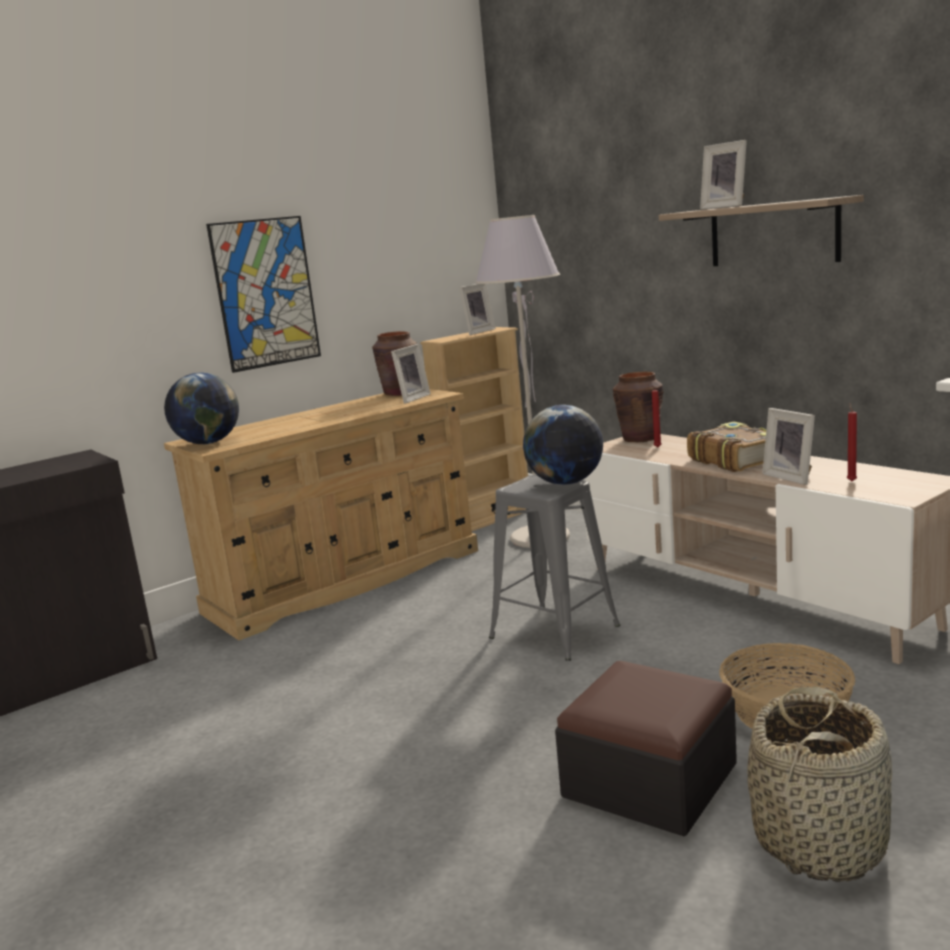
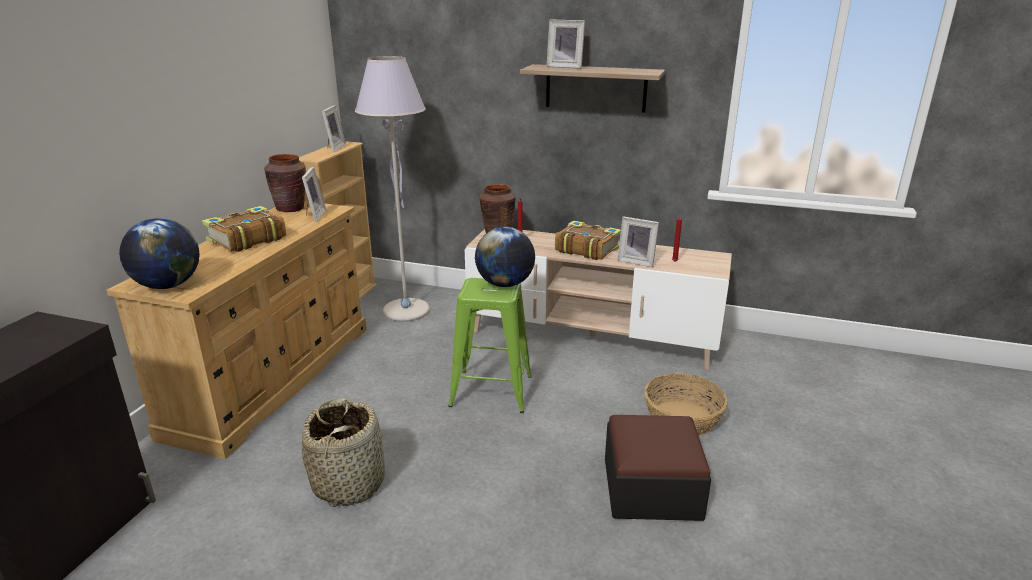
camera: 35 degrees left, 10 degrees up
picture [206,216,321,373] -> none
grey stool [489,474,620,661] -> green stool [448,278,532,413]
basket [747,687,892,882] -> basket moved to [302,398,385,507]
none -> book [202,206,286,252]

